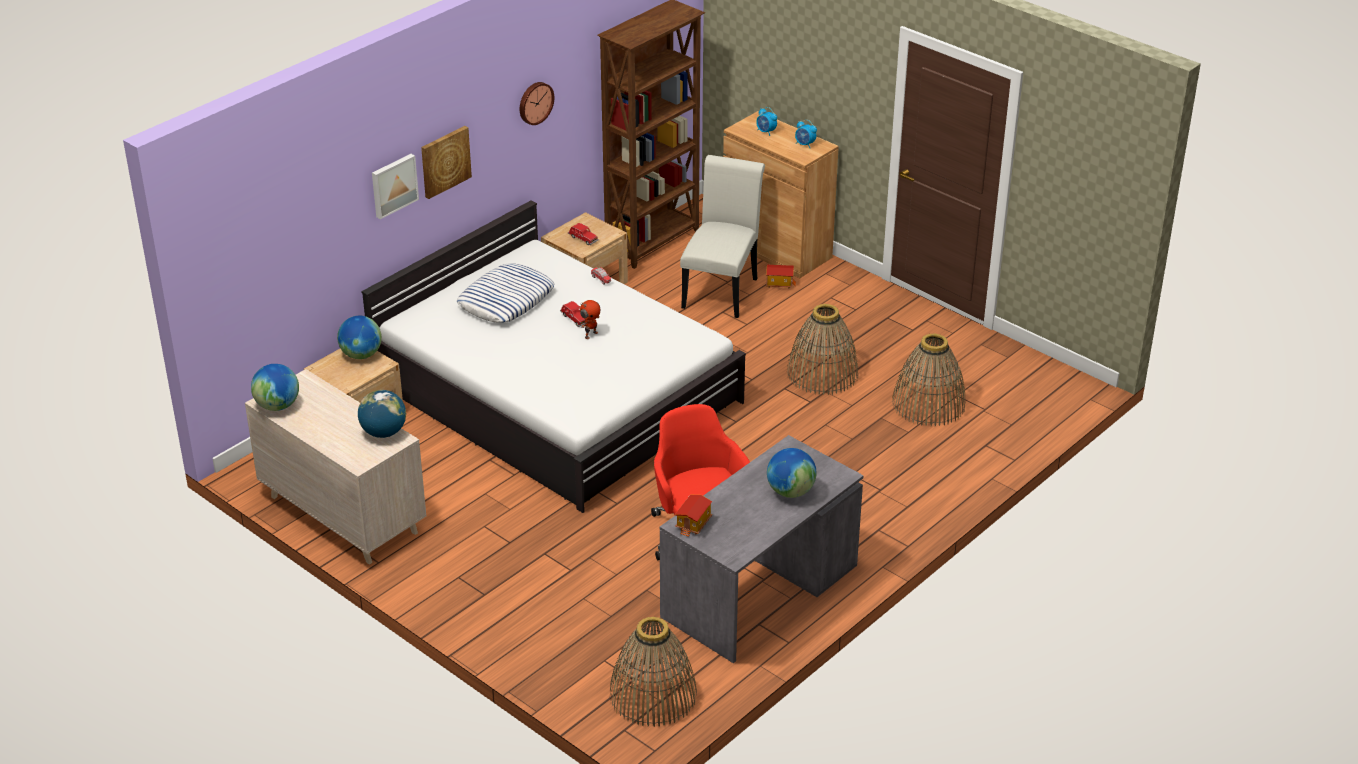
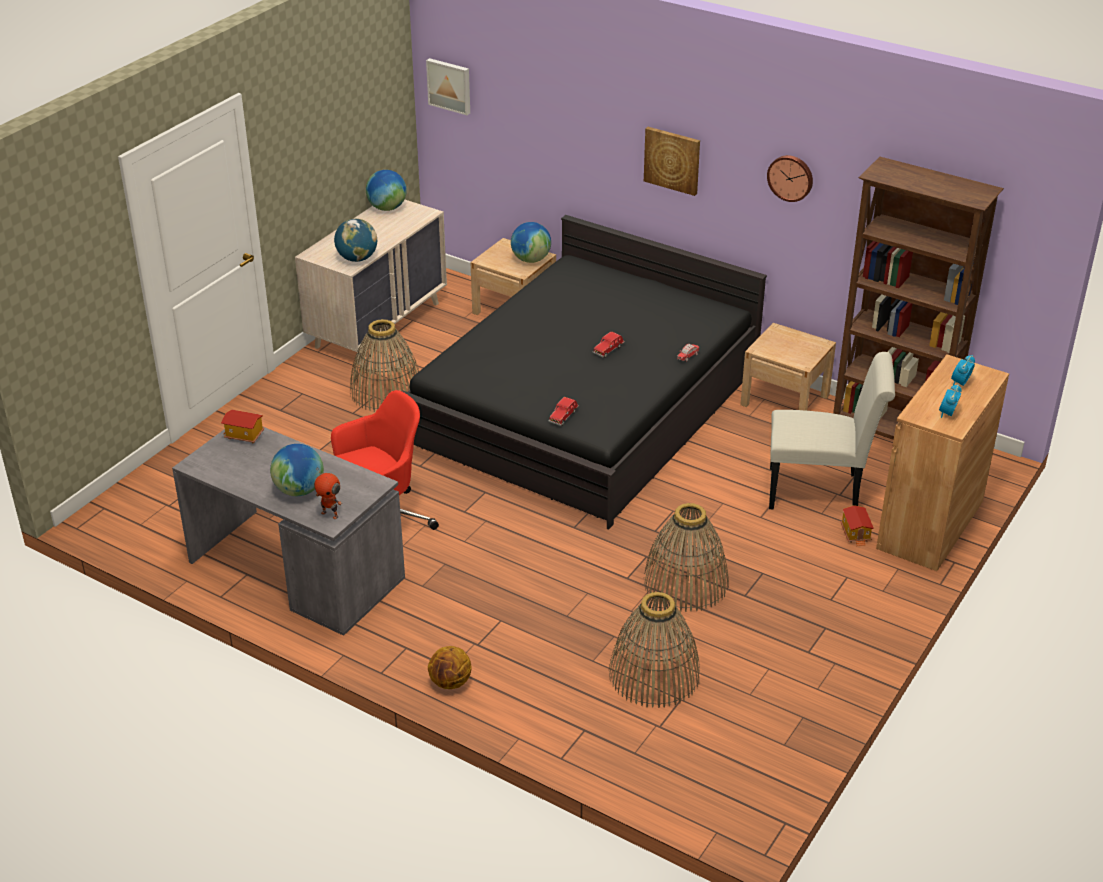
camera: 80 degrees right, 0 degrees up
white bed [361,200,746,513] -> black bed [402,215,767,530]
picture [372,154,419,219] -> picture moved to [426,58,470,115]
pillow [457,264,555,323] -> none
red toy car [568,223,598,245] -> red toy car moved to [549,397,579,426]
toy robot [580,300,600,339] -> toy robot moved to [314,467,342,519]
basket [610,617,697,727] -> basket moved to [350,319,419,412]
none -> basketball [428,646,472,689]

